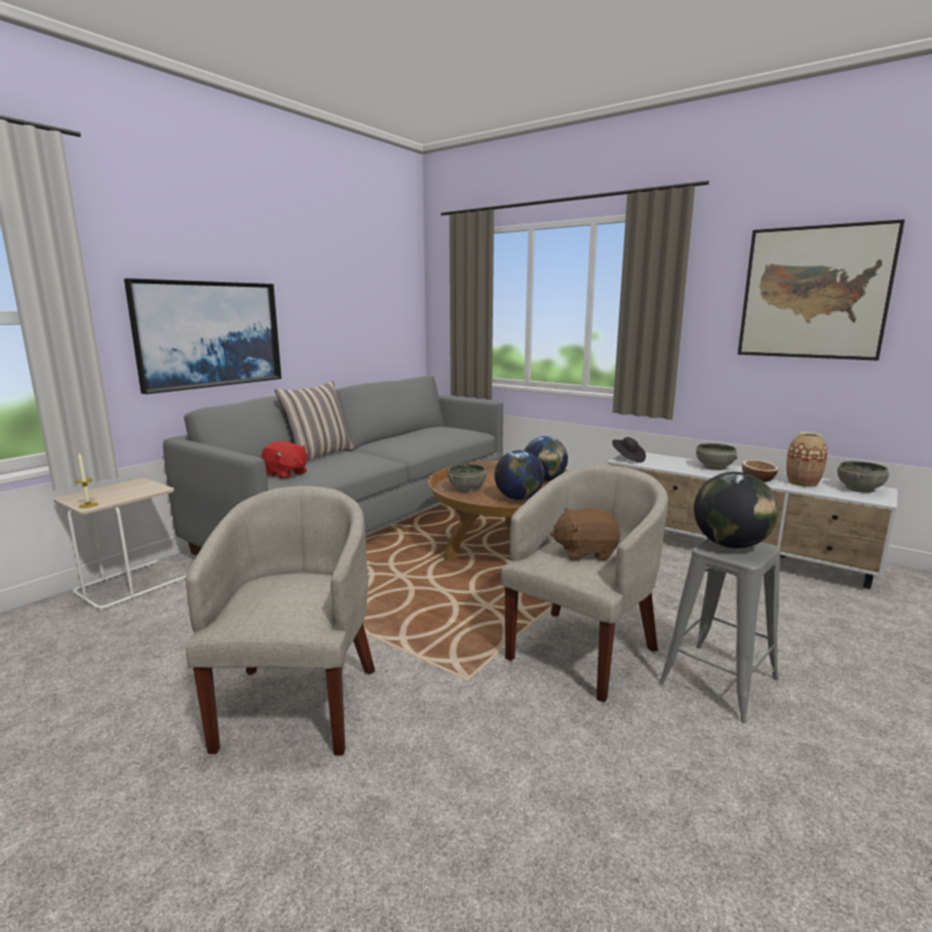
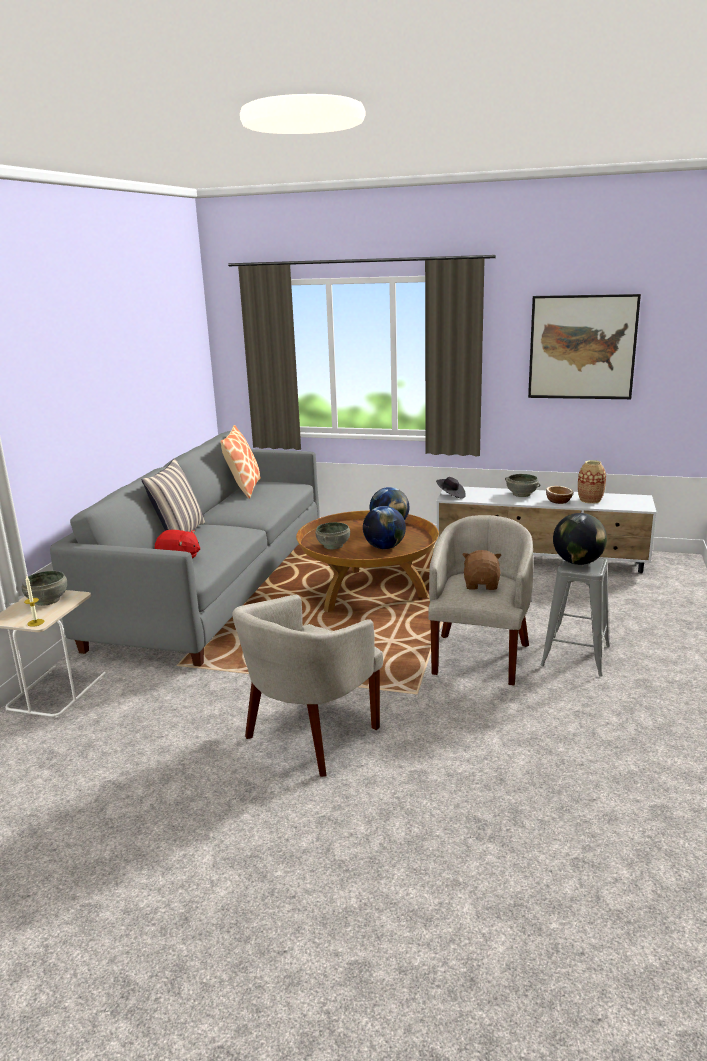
camera: 20 degrees left, 5 degrees up
picture [124,278,282,394] -> none
beige armchair [185,486,375,755] -> beige armchair turned 120 degrees counterclockwise [232,595,383,777]
brown plush toy [550,508,620,561] -> brown plush toy turned 120 degrees clockwise [462,550,501,590]
grey bowl [837,461,889,493] -> grey bowl moved to [21,571,67,606]
none -> pillow [220,425,261,499]

